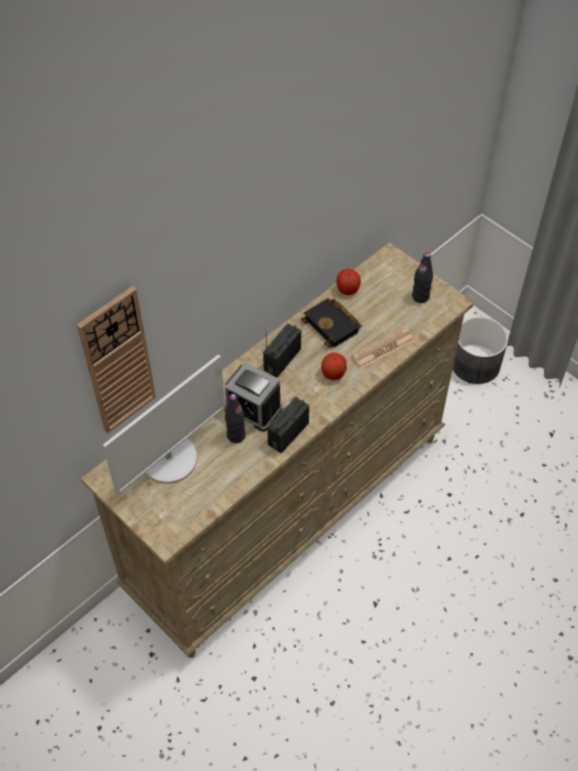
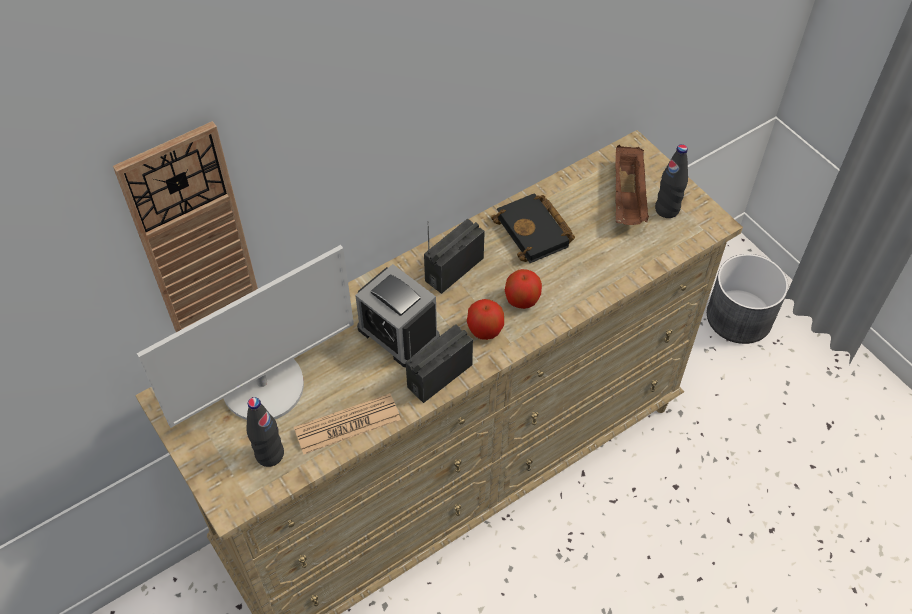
camera: 10 degrees right, 0 degrees up
black bottle [225,394,246,443] -> black bottle moved to [246,397,284,467]
apple [336,269,361,295] -> apple moved to [467,299,504,340]
newspaper [351,327,415,369] -> newspaper moved to [294,393,401,455]
none -> brown tray [615,145,649,225]

